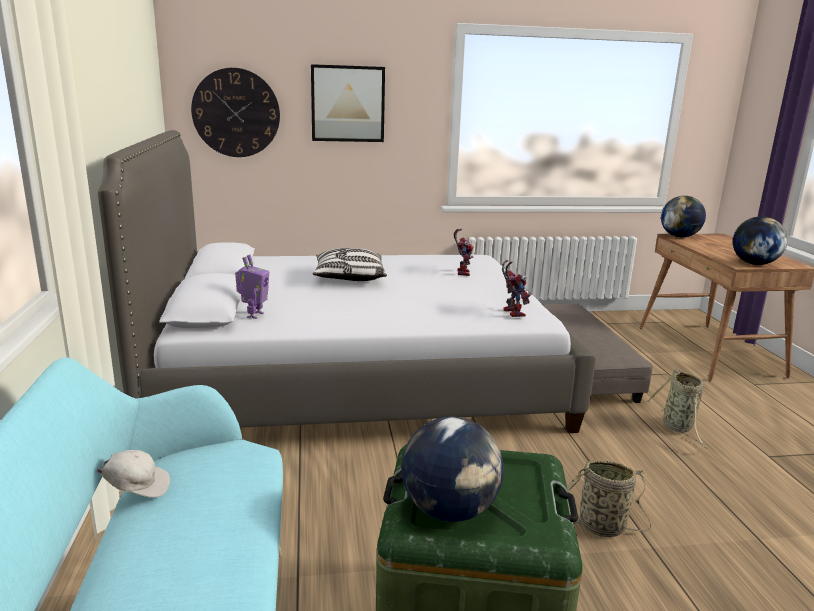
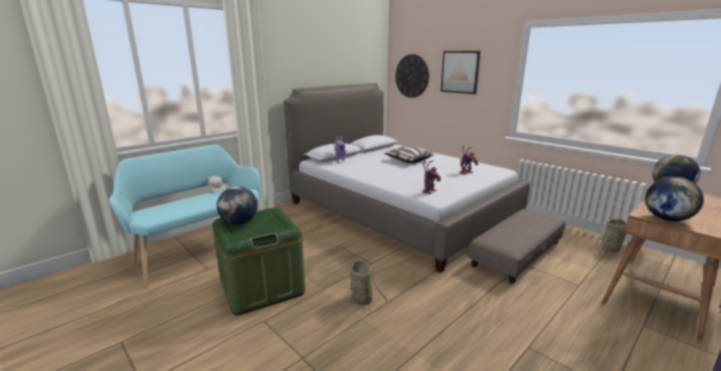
camera: 55 degrees right, 0 degrees up
basket [646,369,706,448] -> basket moved to [598,219,627,257]

